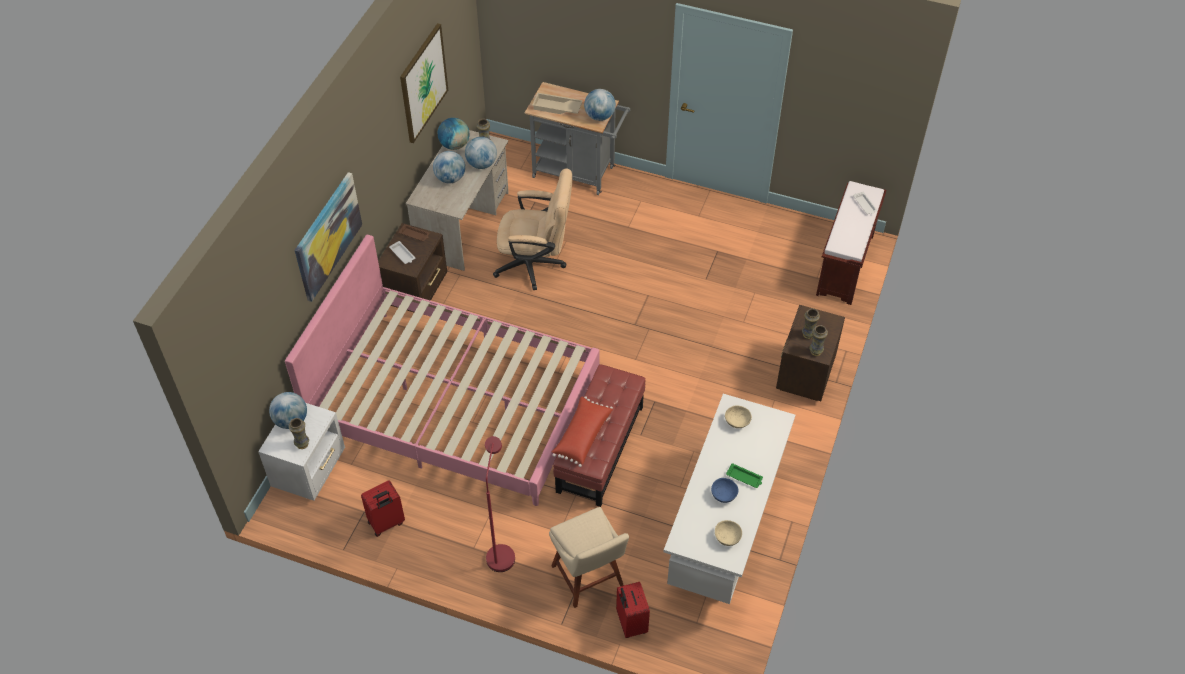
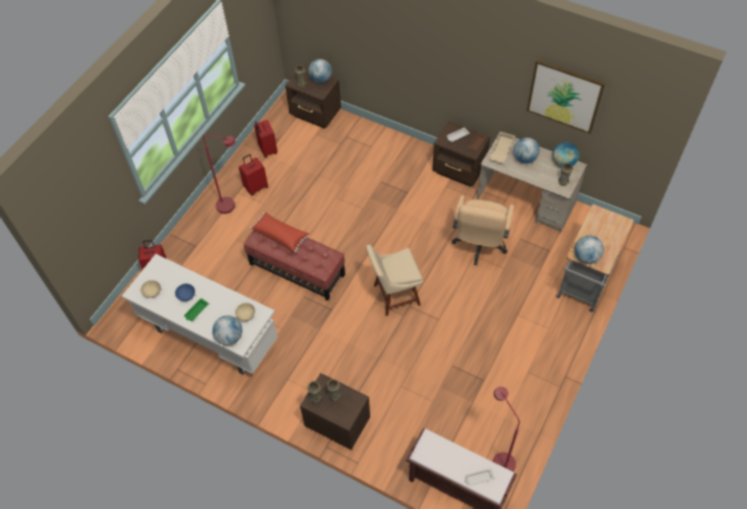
camera: 100 degrees right, 5 degrees up
white nightstand [258,403,345,501] -> brown nightstand [285,66,341,129]
pink bed [285,235,600,506] -> none
picture [295,172,362,302] -> none
globe [465,137,497,169] -> globe moved to [212,315,242,345]
beige tray [532,93,583,114] -> beige tray moved to [489,132,515,164]
beige chair [549,507,629,608] -> beige chair moved to [366,245,423,316]
none -> red suitcase [239,154,268,196]
none -> red floor lamp [493,386,520,472]

